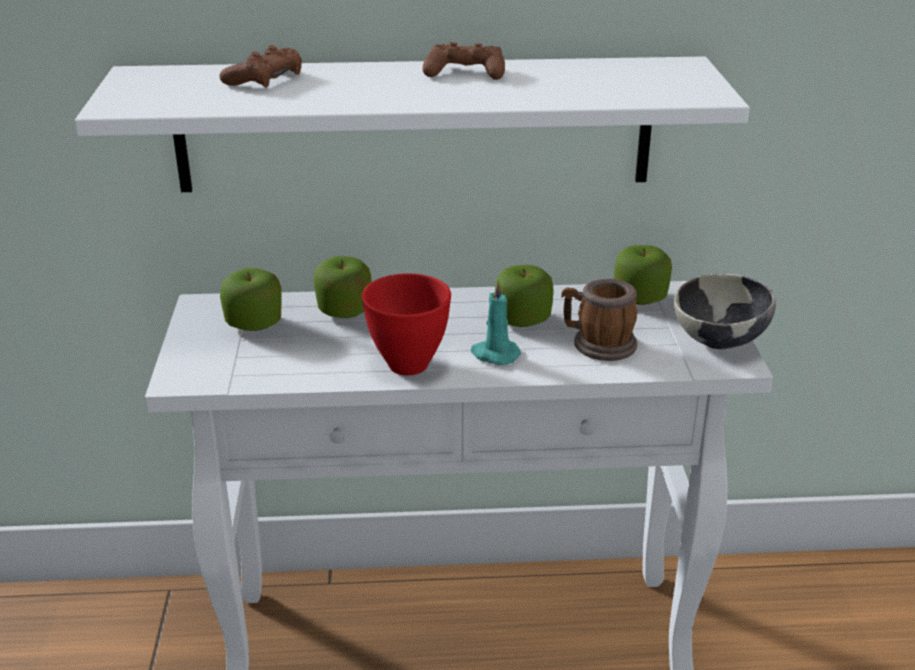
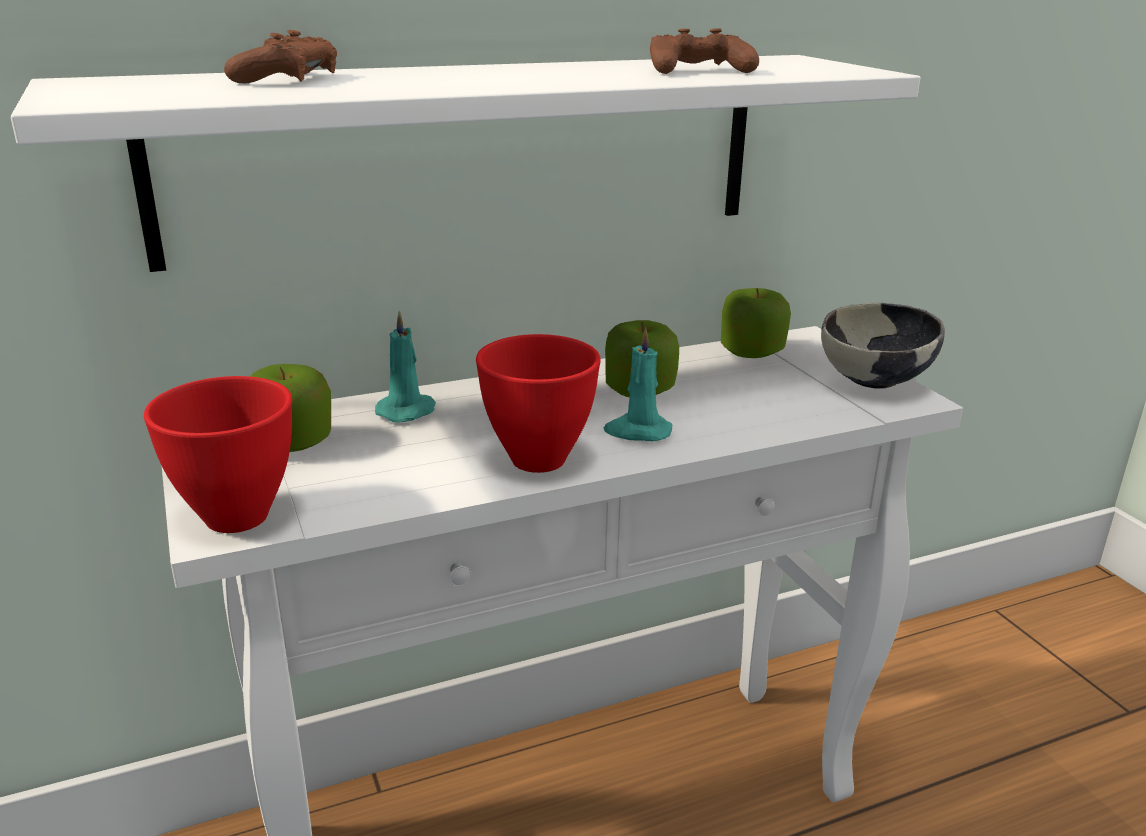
camera: 20 degrees left, 5 degrees down
apple [313,256,372,318] -> turquoise candle [375,310,436,423]
brown game controller [423,42,505,80] -> brown game controller moved to [650,28,759,74]
mug [561,279,637,361] -> none
none -> red bowl [144,376,292,533]

